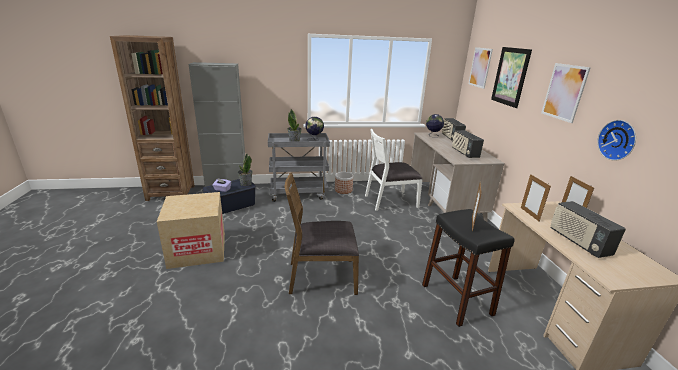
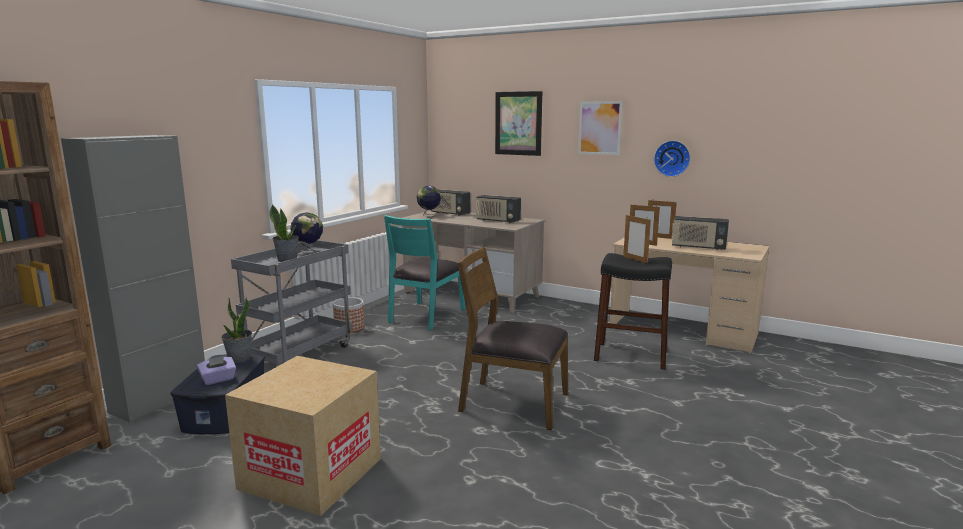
camera: 50 degrees left, 10 degrees down
brown chair [285,173,359,295] -> brown chair turned 75 degrees clockwise [457,247,568,430]
white chair [365,129,422,211] -> turquoise chair [384,215,465,330]
picture [469,47,493,89] -> none

